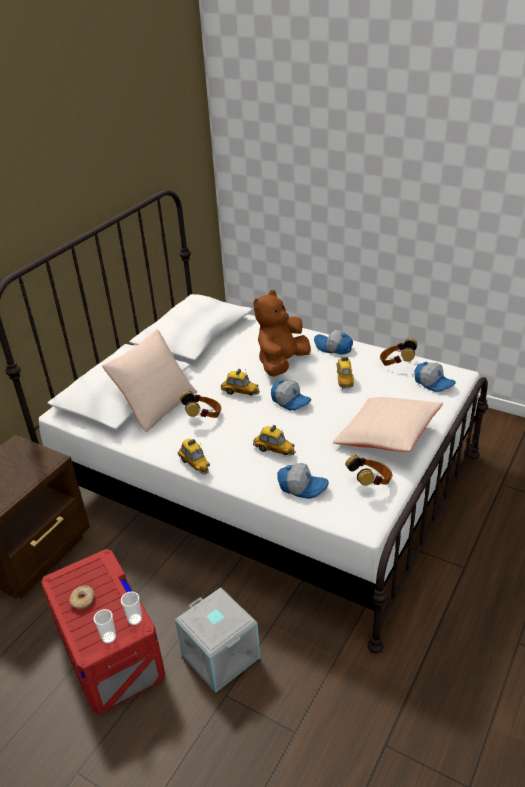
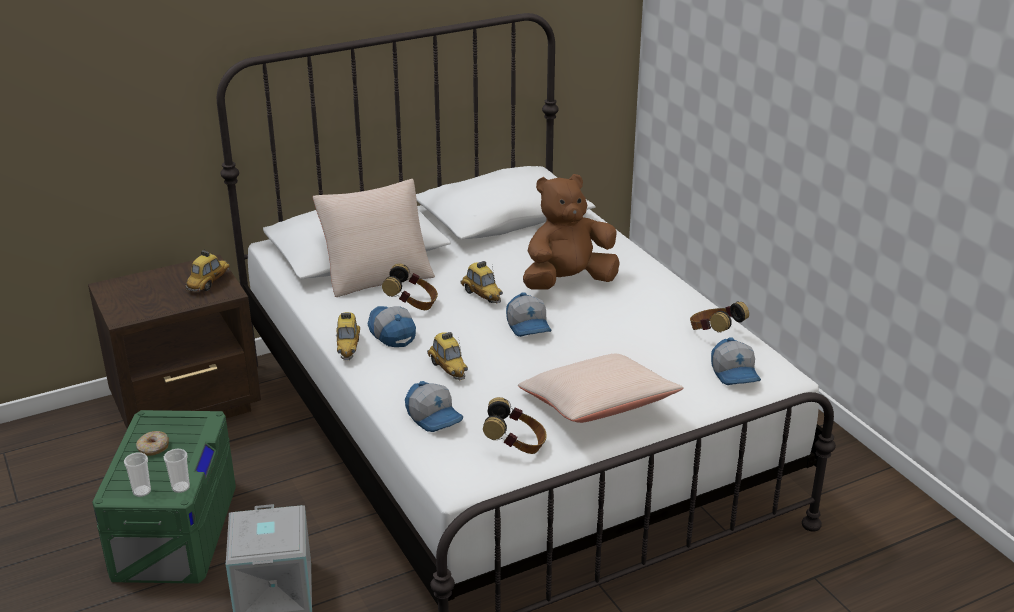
camera: 30 degrees right, 5 degrees down
red storage box [41,549,165,714] -> green storage box [92,410,236,584]
cap [314,330,353,355] -> cap moved to [368,306,416,347]
toy car [337,357,354,389] -> toy car moved to [185,249,230,291]

